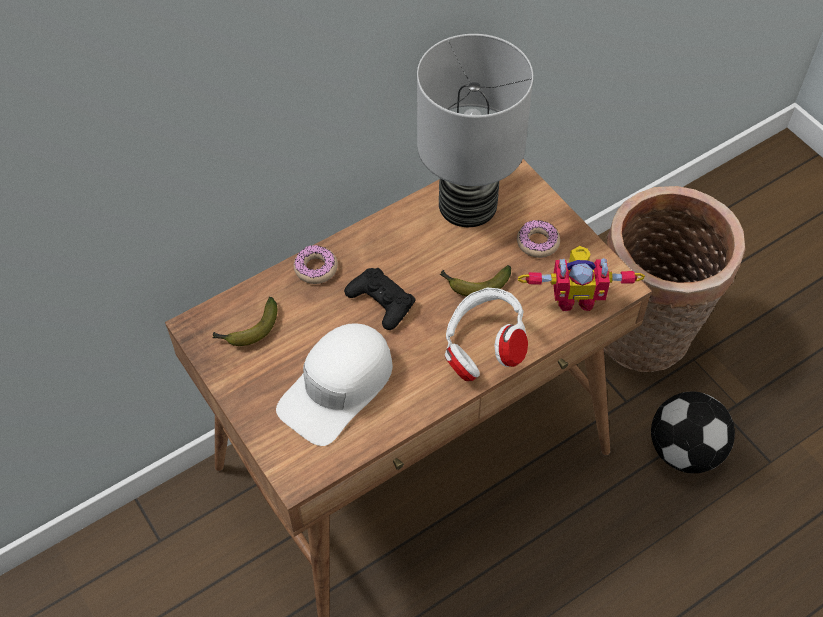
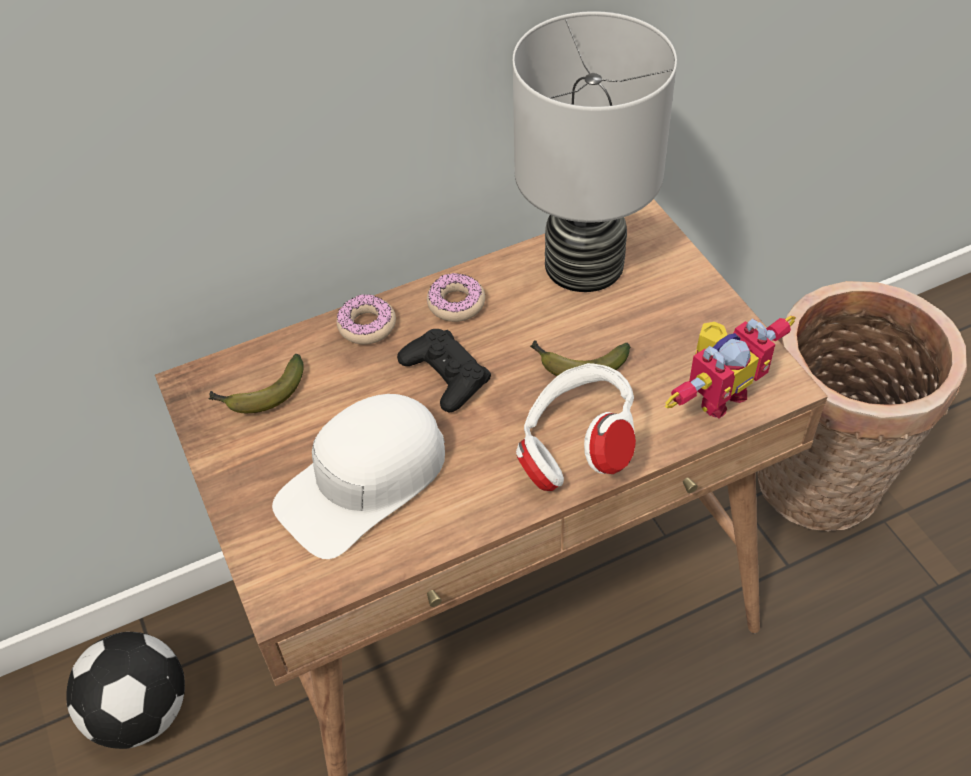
camera: 10 degrees right, 5 degrees down
donut [517,220,560,258] -> donut moved to [427,273,485,322]
toy robot [518,246,645,311] -> toy robot turned 45 degrees counterclockwise [665,316,796,419]
football [651,392,735,473] -> football moved to [66,632,185,749]

